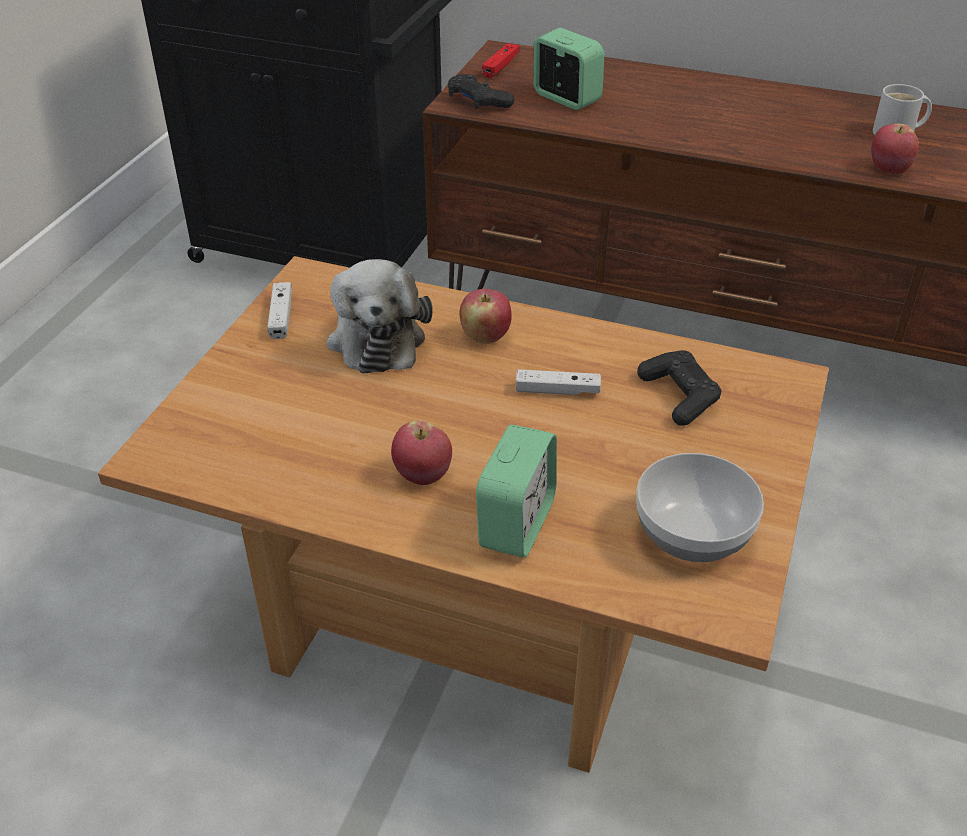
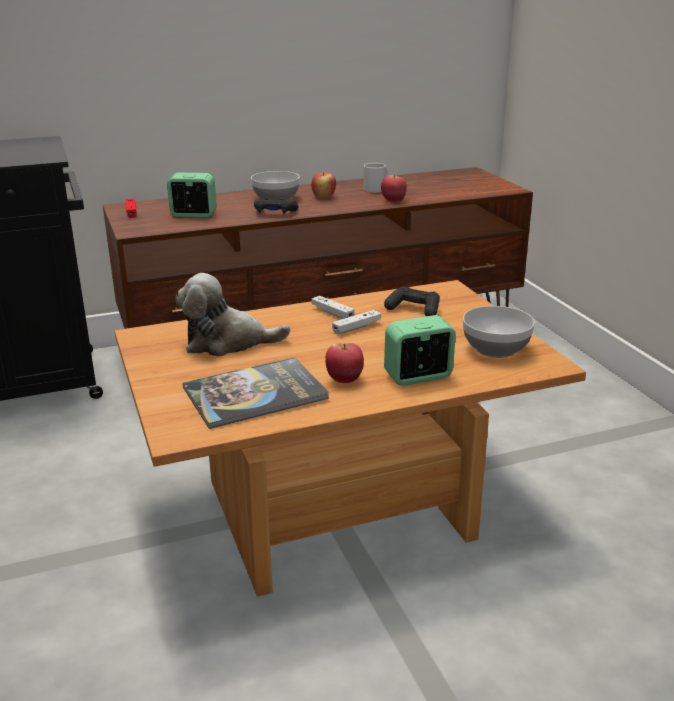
camera: 40 degrees left, 15 degrees down
white game controller [267,282,292,339] -> white game controller moved to [311,296,354,319]
plush toy [326,259,433,374] -> plush toy turned 135 degrees clockwise [176,273,290,357]
black game controller [448,74,514,109] -> black game controller moved to [254,198,298,214]
apple [460,289,512,343] -> apple moved to [311,172,336,198]
alarm clock [476,424,557,558] -> alarm clock turned 90 degrees counterclockwise [384,315,456,386]
none -> book [183,357,329,429]
none -> bowl [251,171,300,201]

